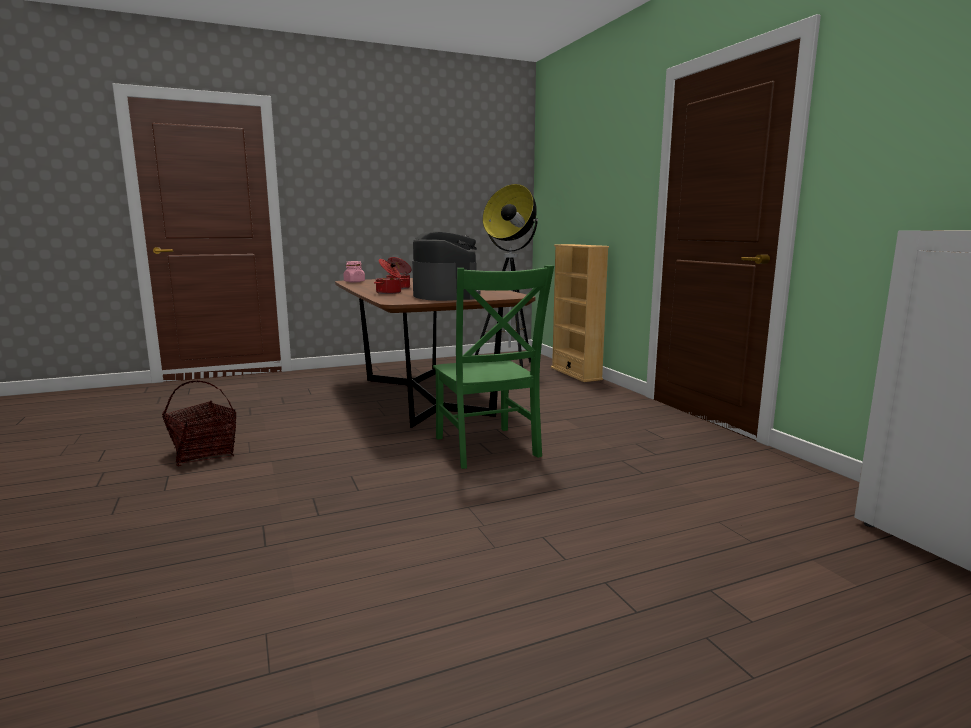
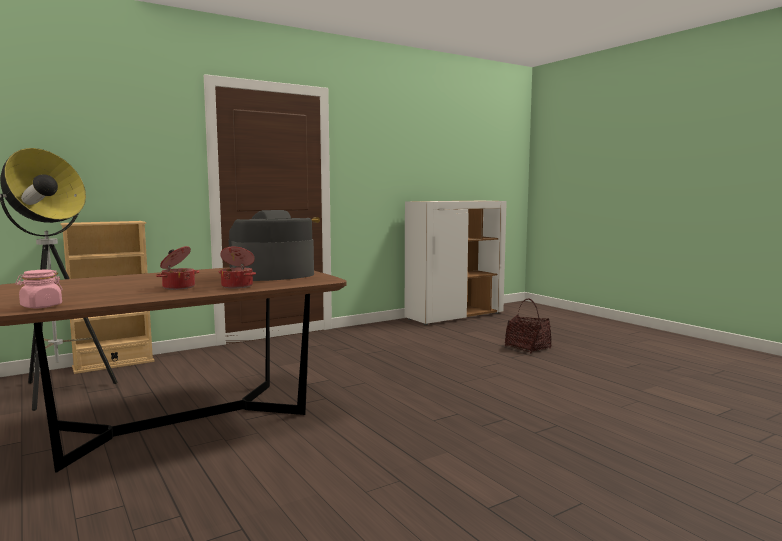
camera: 100 degrees left, 5 degrees down
basket [162,381,237,466] -> basket moved to [505,299,551,353]
green chair [433,265,554,469] -> none

